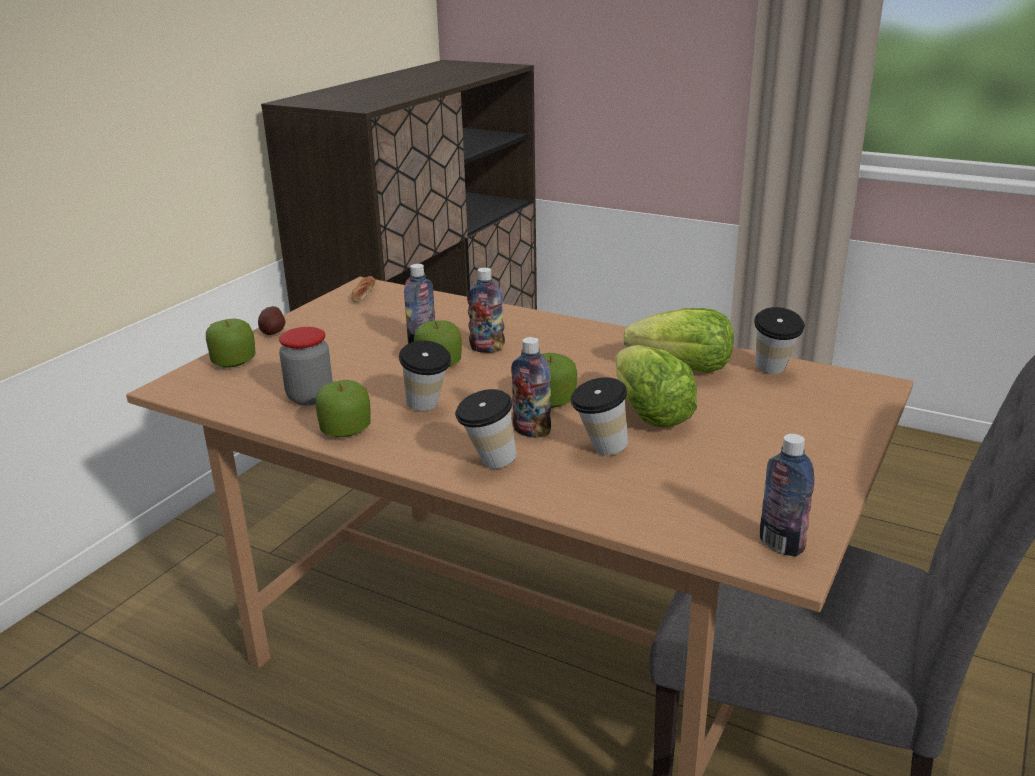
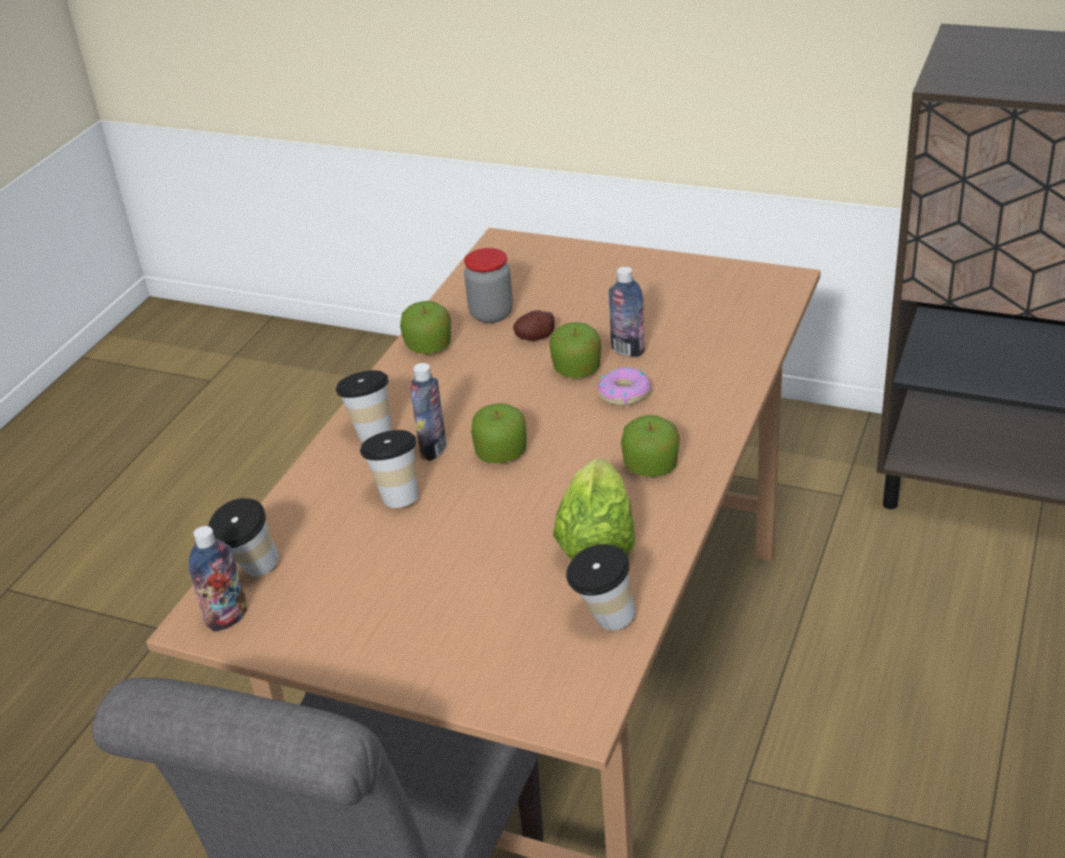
camera: 85 degrees right, 10 degrees up
apple [206,319,256,368] -> apple moved to [621,415,680,477]
potato [258,306,286,335] -> potato moved to [513,310,555,341]
bread [351,276,375,302] -> none
cup [399,340,451,411] -> cup moved to [208,498,279,577]
bottle [467,268,505,353] -> donut [597,367,651,406]
lettuce [615,345,697,427] -> none

